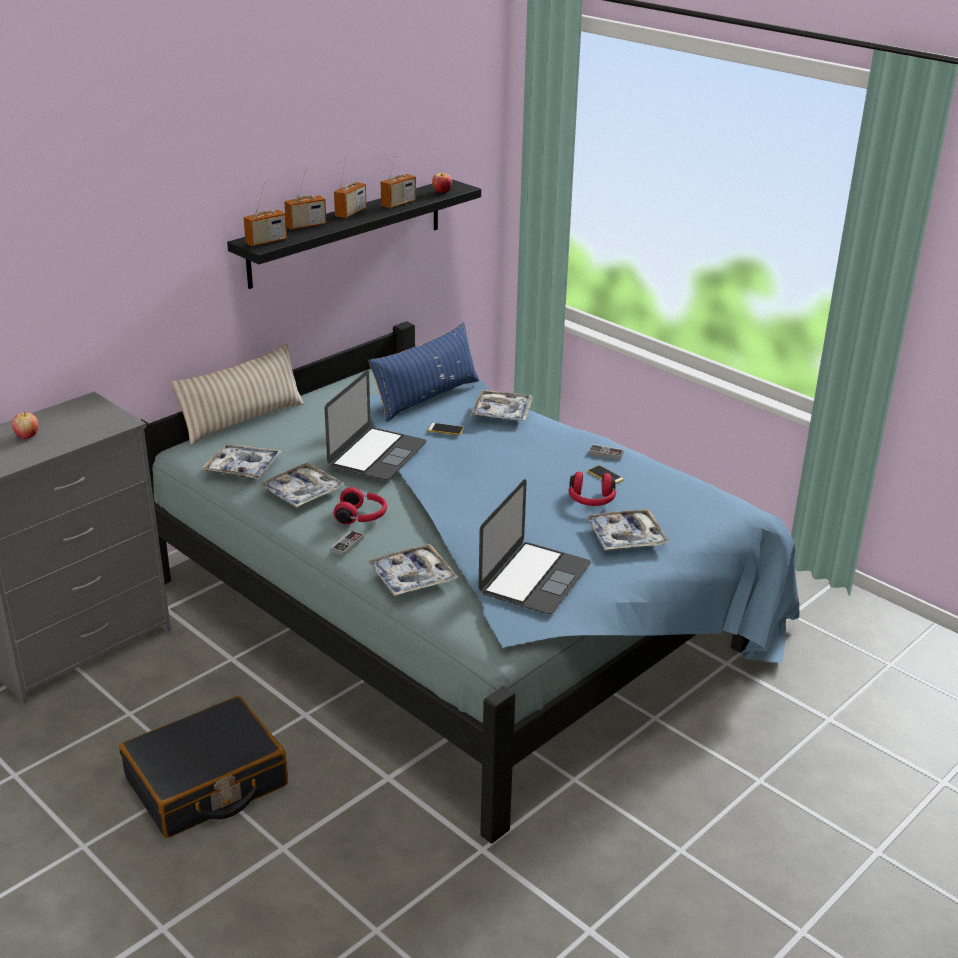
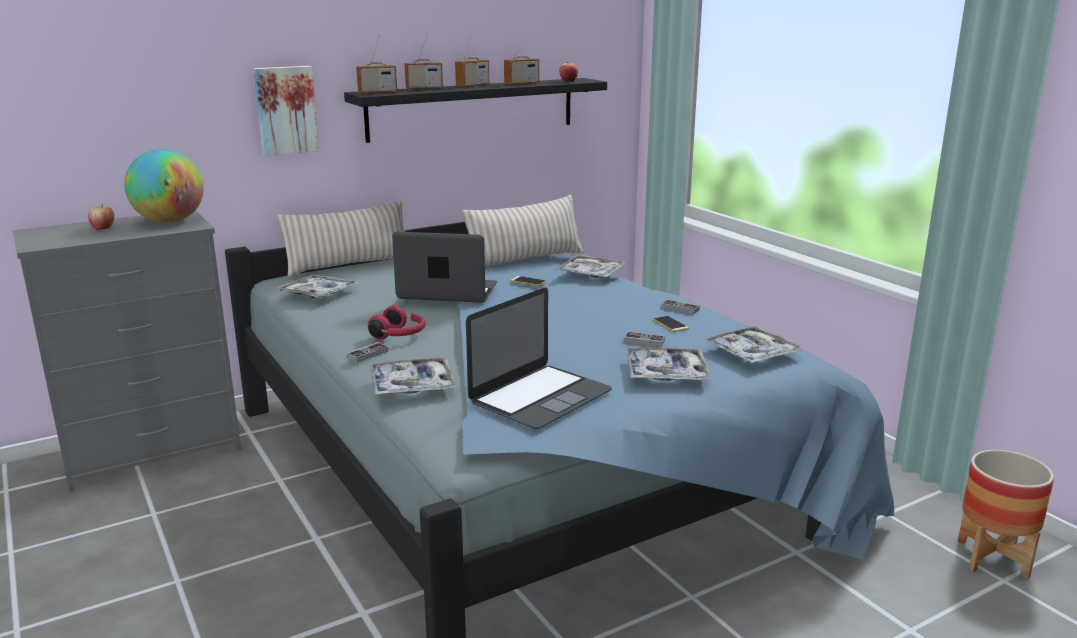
camera: 15 degrees right, 10 degrees down
black suitcase [119,696,288,838] -> none
tray [259,462,345,508] -> tray moved to [704,326,804,363]
laptop [325,371,426,480] -> laptop turned 120 degrees counterclockwise [392,232,497,303]
blue pillow [368,322,479,422] -> beige pillow [462,195,583,268]
red headphones [568,472,616,506] -> game controller [624,332,665,347]
none -> globe [124,149,204,223]
none -> picture [253,66,319,156]
none -> planter [958,450,1054,579]

